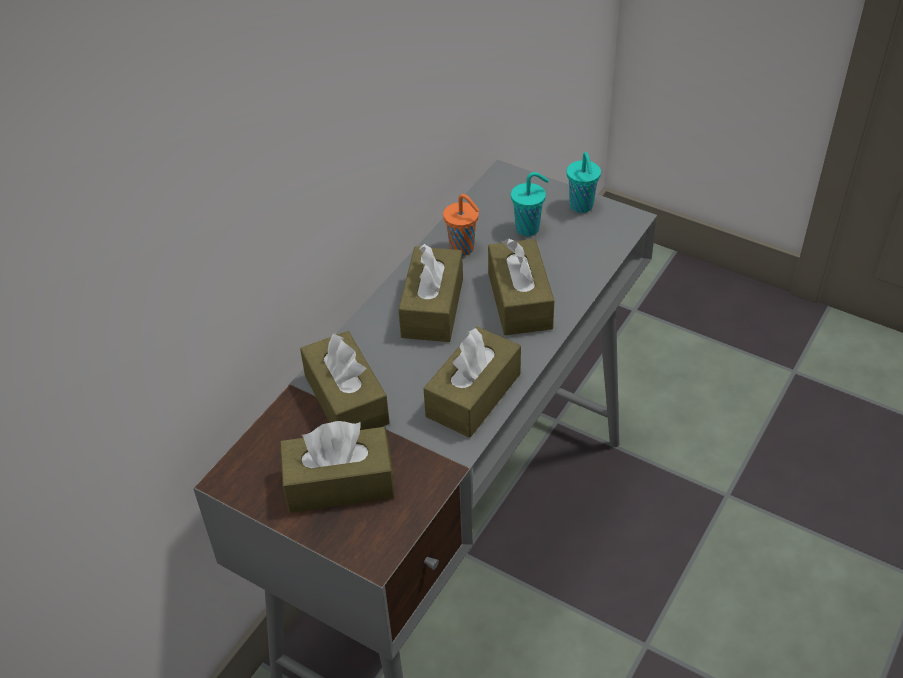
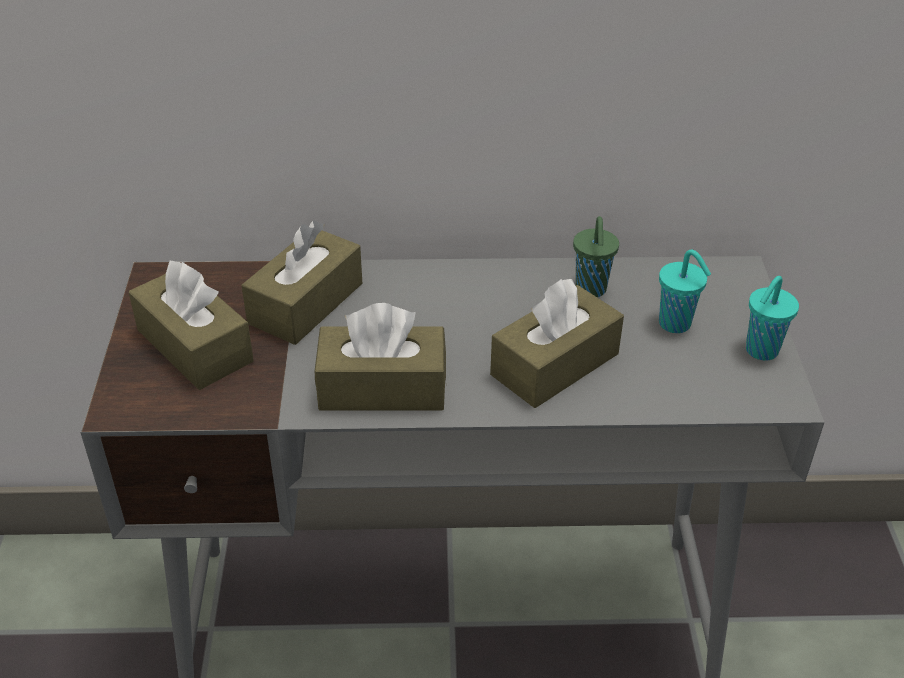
camera: 55 degrees right, 5 degrees down
brown tissue box [398,244,463,342] -> none
orange cup [443,194,479,256] -> green cup [573,216,619,298]

